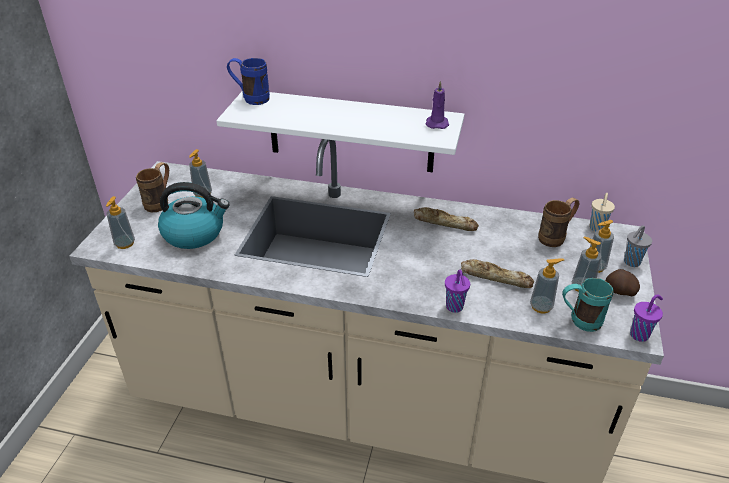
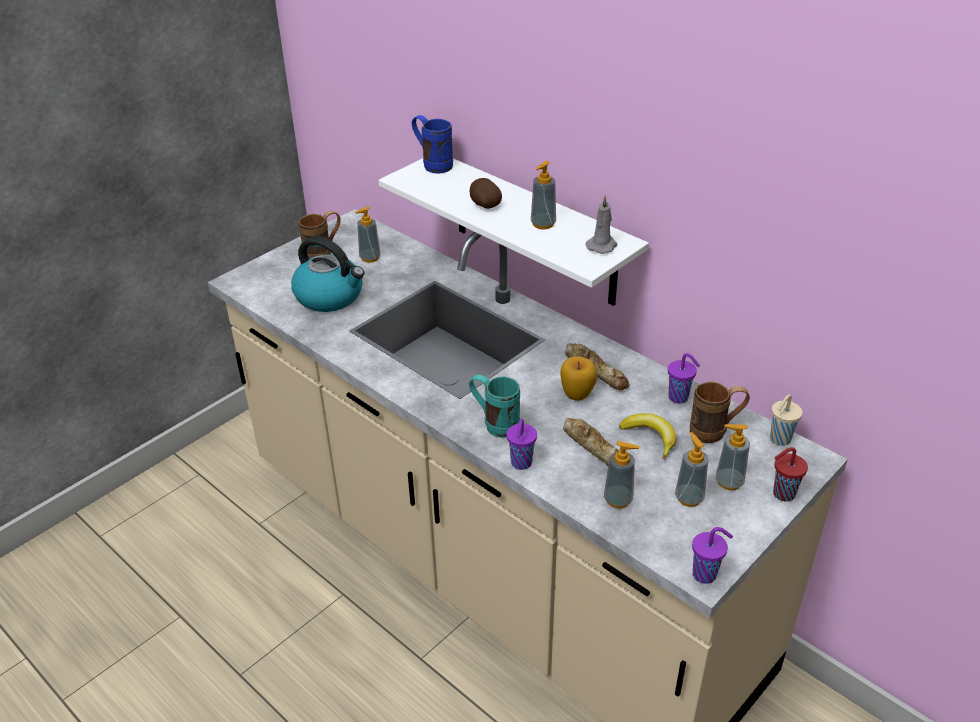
camera: 30 degrees right, 0 degrees up
soap dispenser [106,196,135,249] -> soap dispenser moved to [531,161,556,229]
purple candle [426,81,449,129] -> grey candle [585,195,617,254]
turquoise mug [562,278,613,332] -> turquoise mug moved to [469,375,520,438]
potato [606,269,640,297] -> potato moved to [470,178,502,209]
grey cup [624,225,652,267] -> red cup [773,447,808,502]
none -> apple [560,356,597,401]
none -> banana [619,413,676,459]
none -> purple cup [668,353,700,404]

